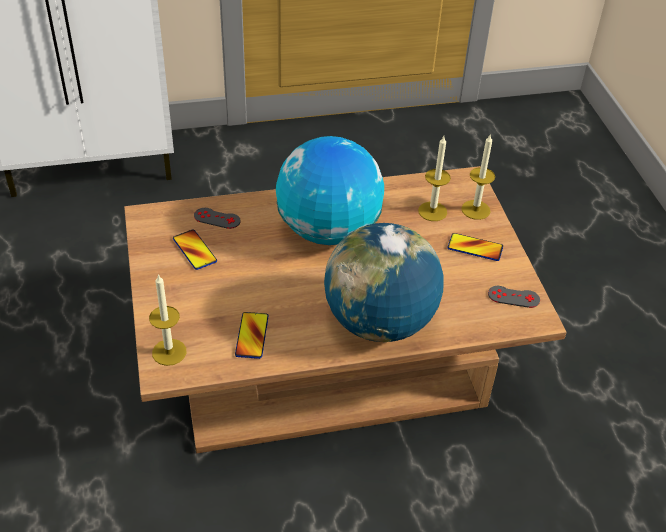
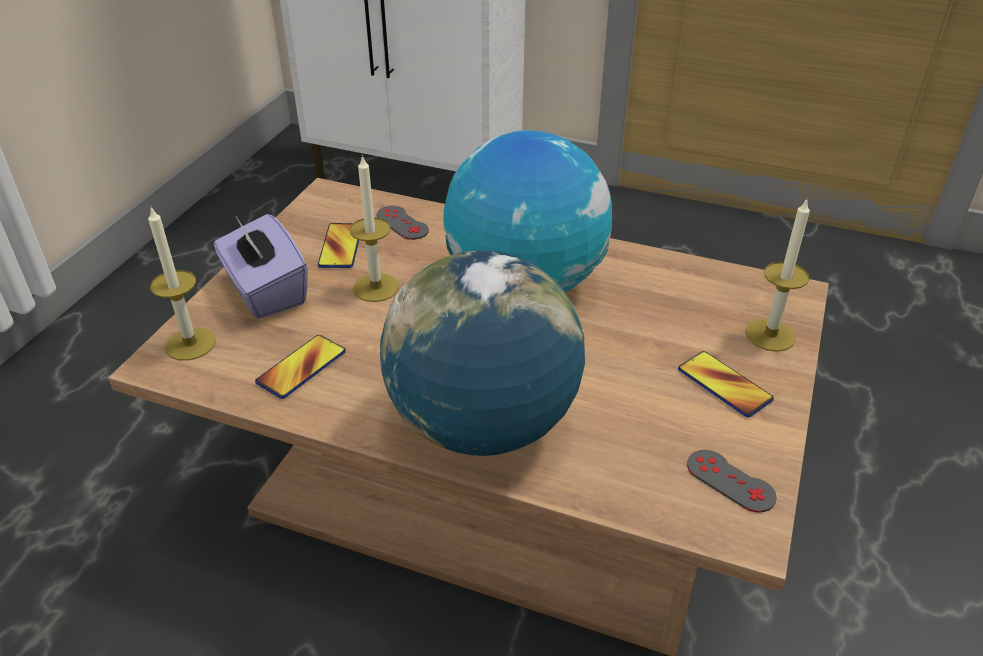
camera: 35 degrees right, 5 degrees down
candle [418,136,451,221] -> candle moved to [349,154,399,302]
none -> purple tissue box [214,214,308,319]

